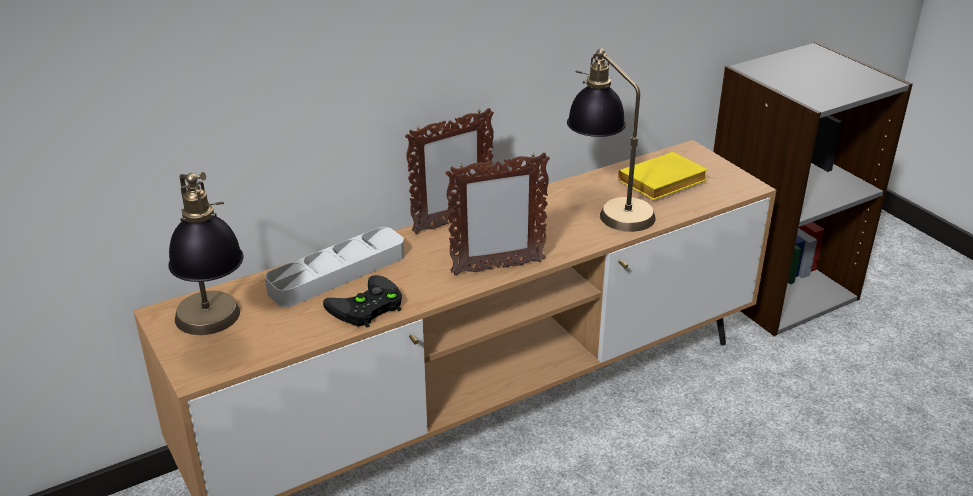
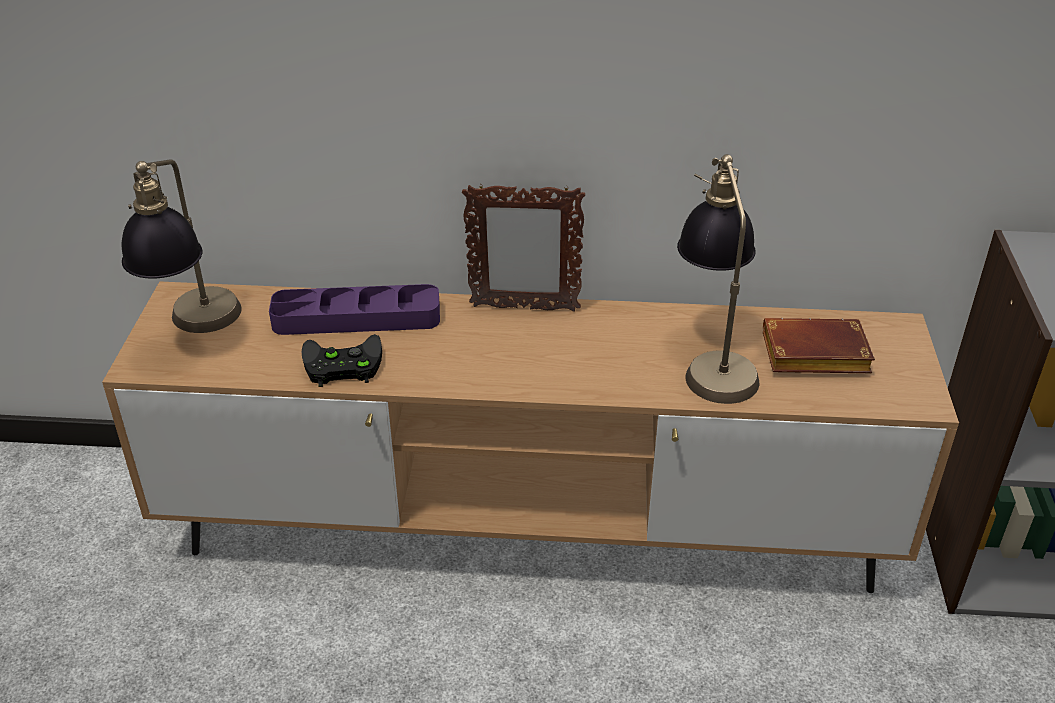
camera: 35 degrees right, 5 degrees up
grey tray [265,227,405,307] -> purple tray [269,284,440,335]
picture frame [445,153,550,276] -> none
yellow book [618,152,708,200] -> brown book [763,318,875,373]

